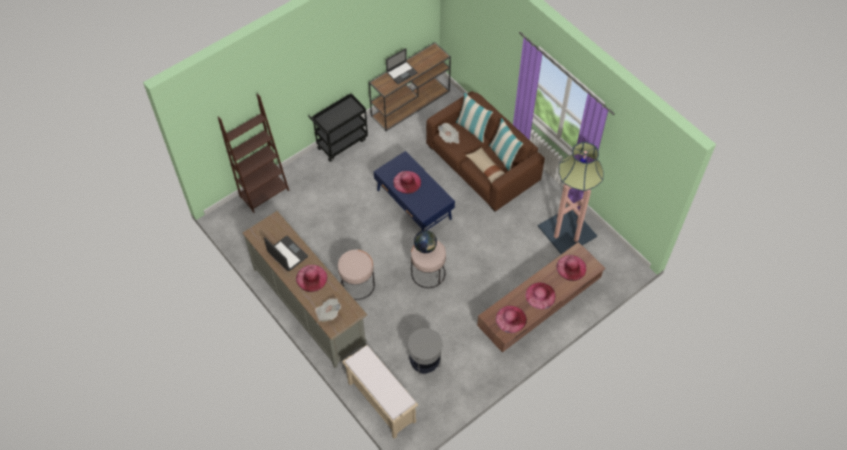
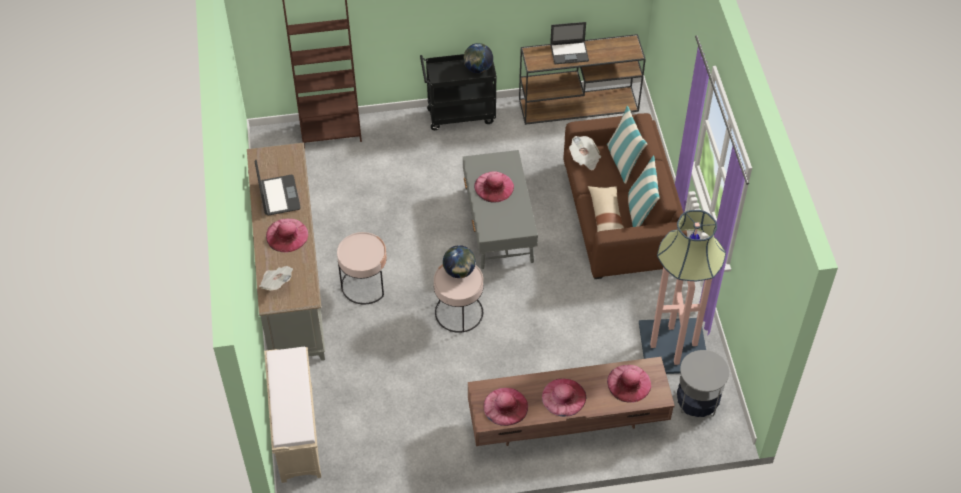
camera: 30 degrees right, 5 degrees down
blue coffee table [374,151,455,231] -> grey coffee table [463,150,538,269]
grey side table [408,328,442,375] -> grey side table moved to [677,350,729,417]
none -> globe [463,43,493,73]

